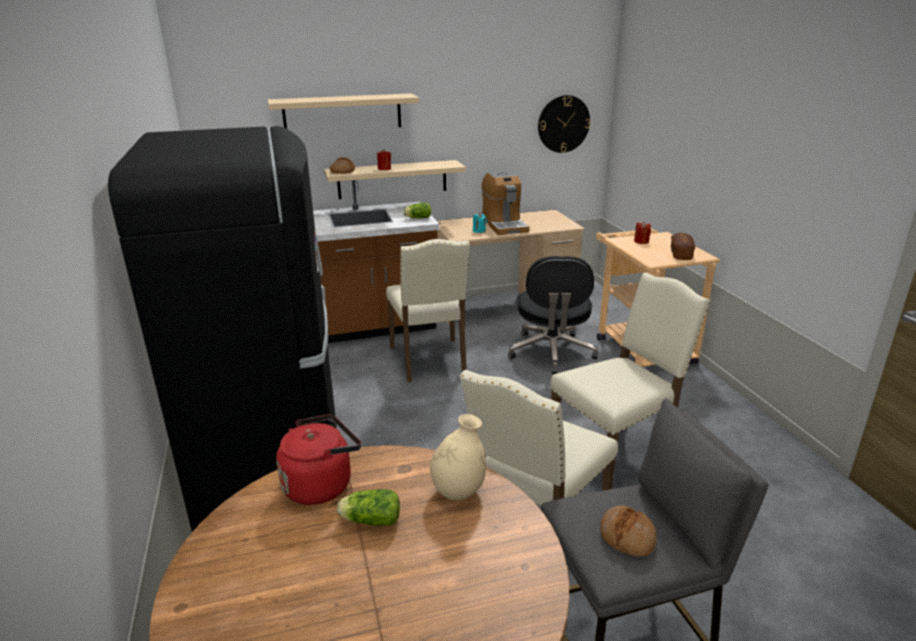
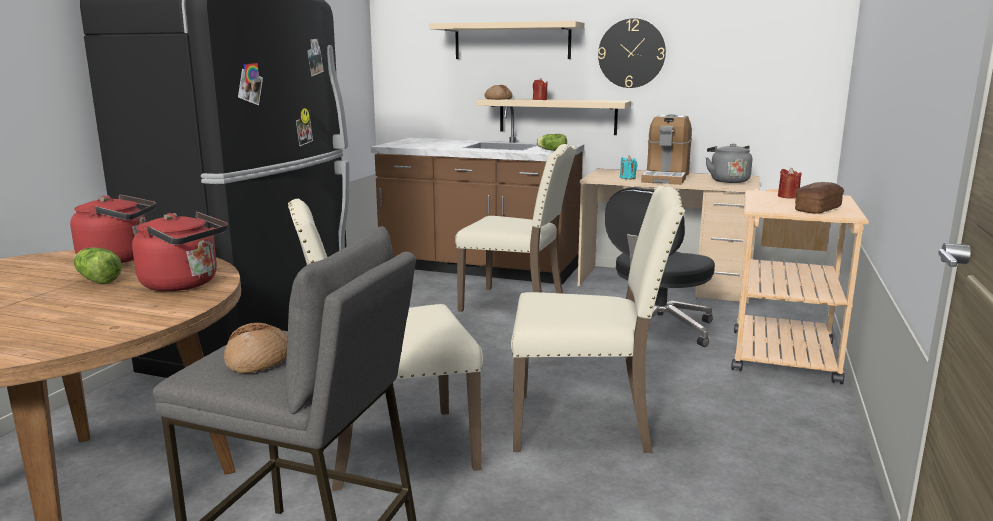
camera: 35 degrees right, 10 degrees down
beige chair [386,239,470,383] -> beige chair turned 90 degrees counterclockwise [455,144,577,312]
beige vase [430,414,486,501] -> red kettle [132,212,228,291]
wall clock [538,95,590,153] -> wall clock moved to [598,18,666,88]
none -> grey kettle [706,143,752,183]

